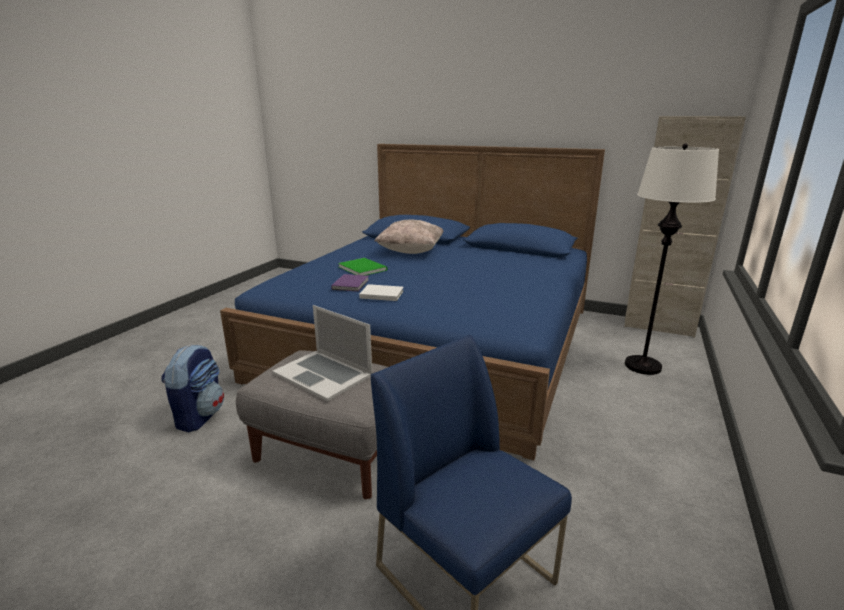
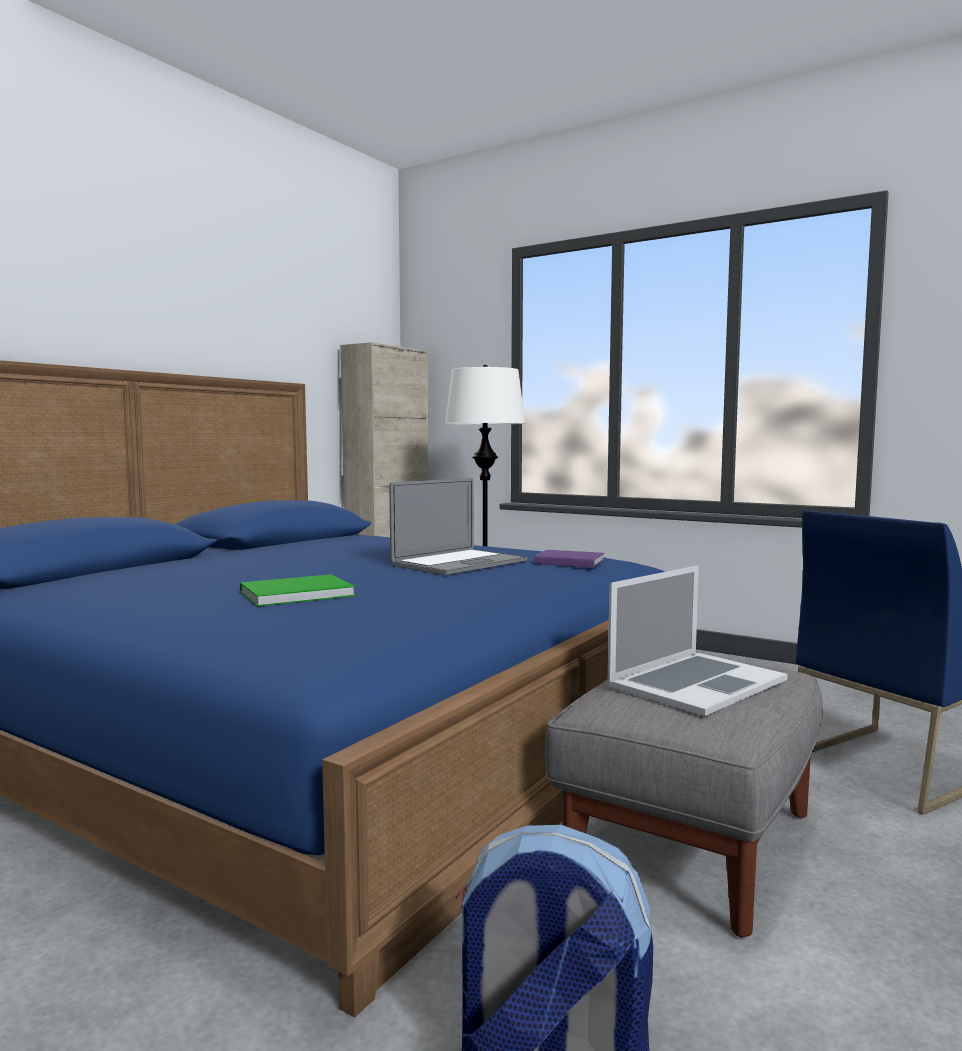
camera: 80 degrees left, 15 degrees down
purple book [331,274,369,292] -> purple book moved to [534,550,604,568]
white book [359,284,403,301] -> none
beige pillow [375,219,444,254] -> none
none -> laptop [389,478,527,575]

